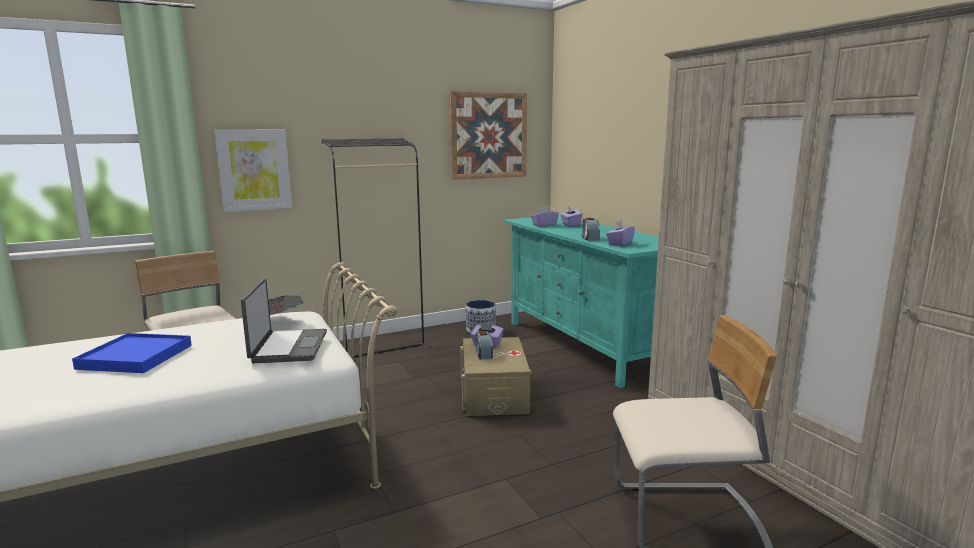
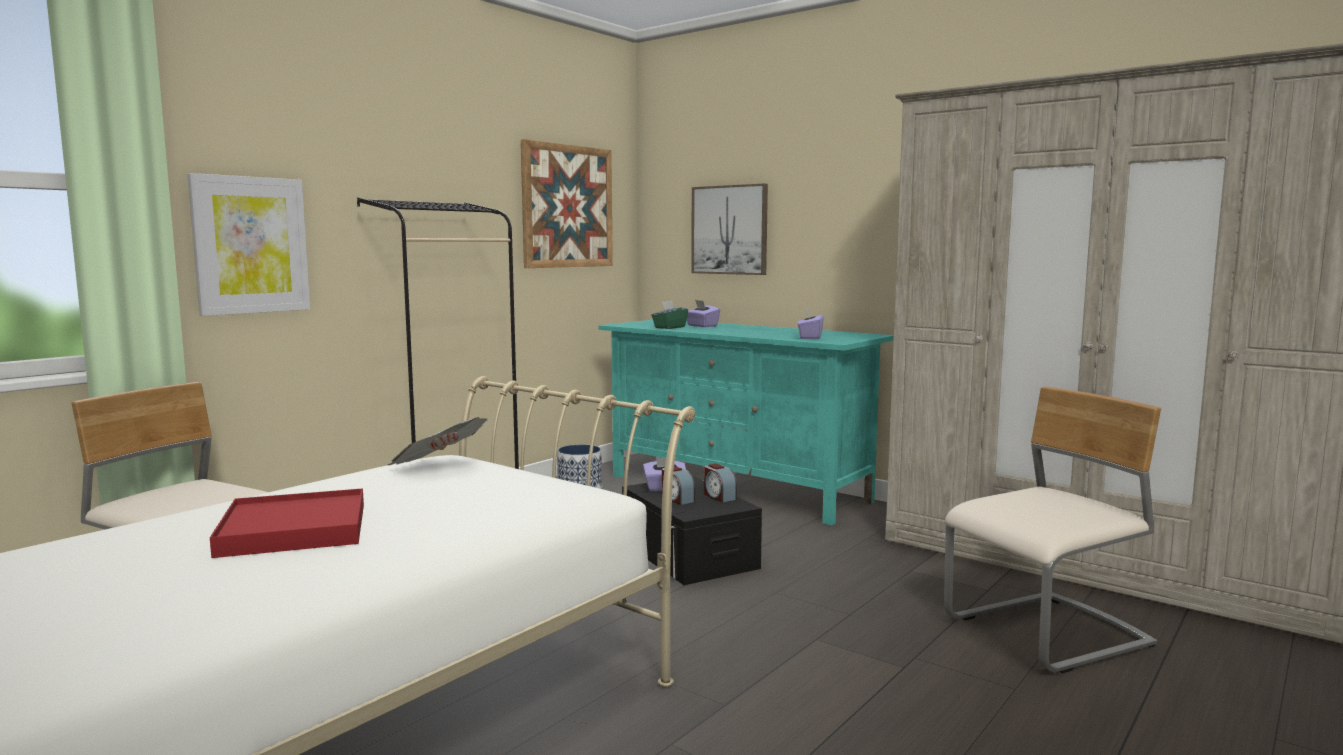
camera: 25 degrees left, 5 degrees down
blue tray [72,333,192,373] -> red tray [210,488,364,558]
laptop [241,279,327,363] -> none
beige storage box [460,337,532,416] -> black storage box [622,476,762,585]
purple tissue box [531,206,559,227] -> green tissue box [651,301,688,329]
alarm clock [582,218,600,241] -> alarm clock moved to [704,464,737,502]
none -> picture [691,184,768,275]

